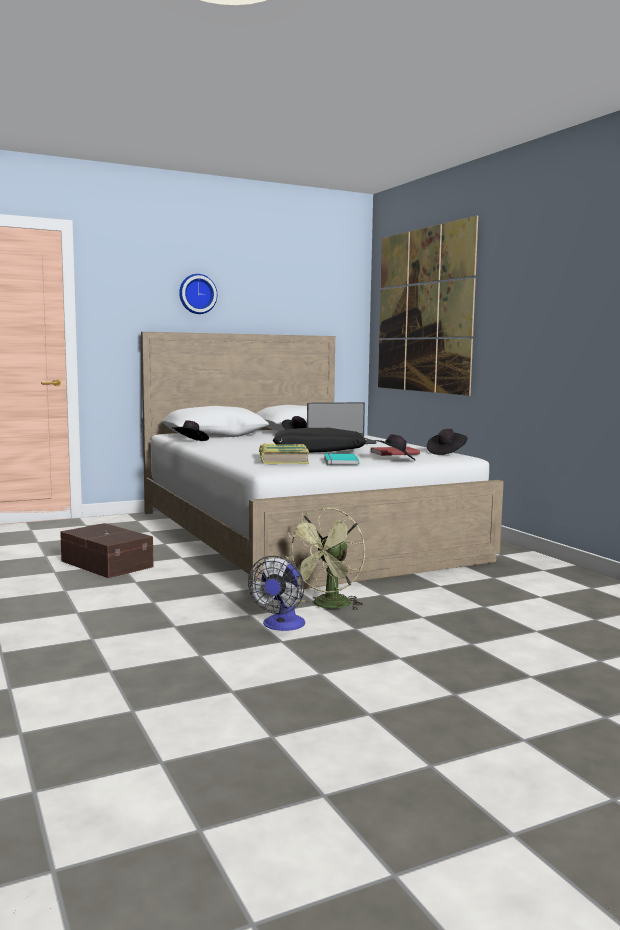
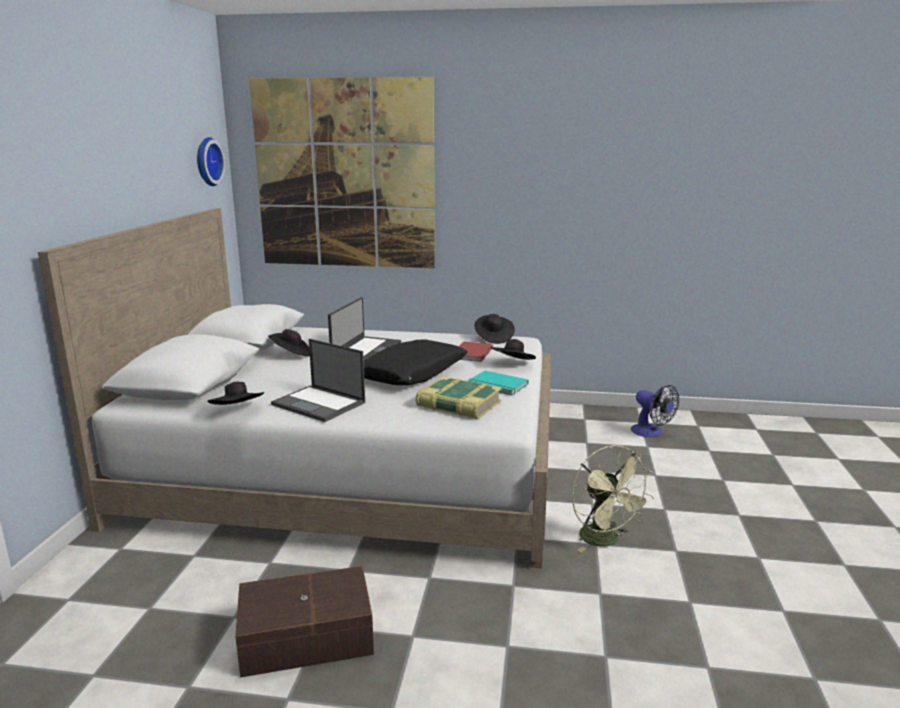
camera: 55 degrees left, 10 degrees up
wall clock [179,274,217,314] -> wall clock moved to [197,137,225,186]
fan [248,556,305,631] -> fan moved to [631,385,679,437]
none -> laptop [271,339,365,422]

